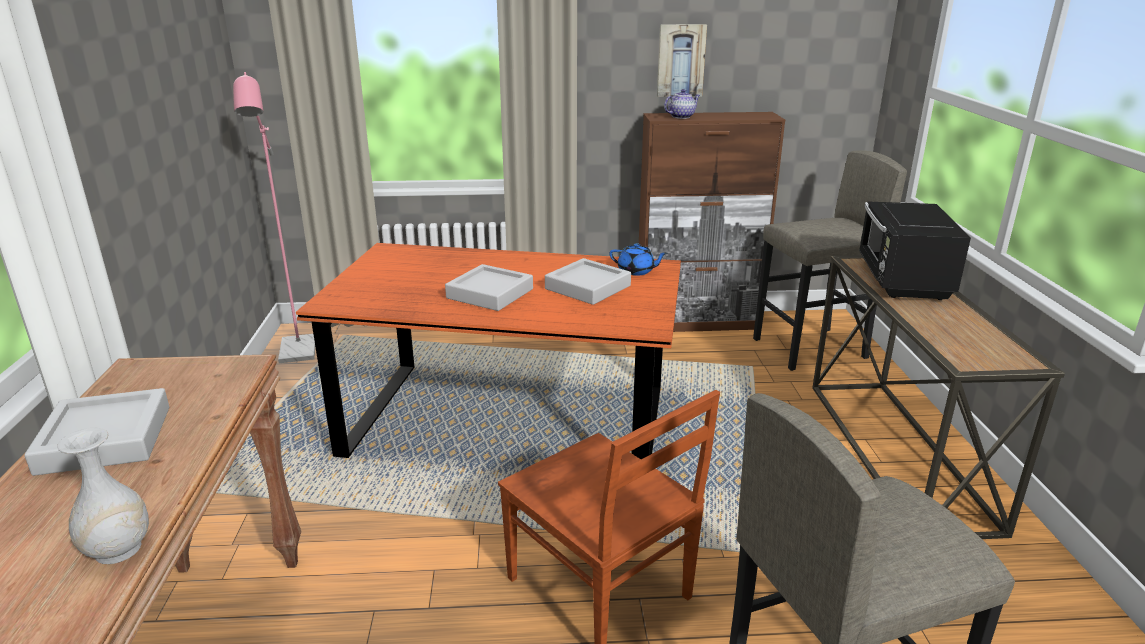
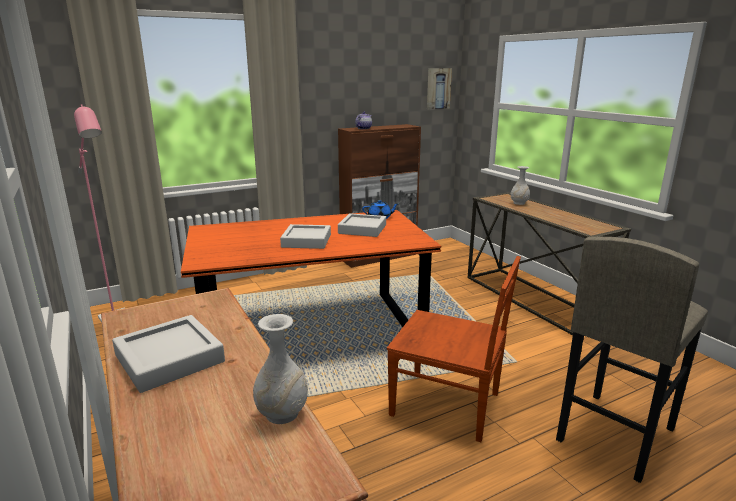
camera: 25 degrees left, 5 degrees down
picture [657,24,707,97] -> picture moved to [427,68,452,109]
grey stool [753,150,907,371] -> none
black microwave [859,202,971,300] -> white vase [511,166,530,205]

